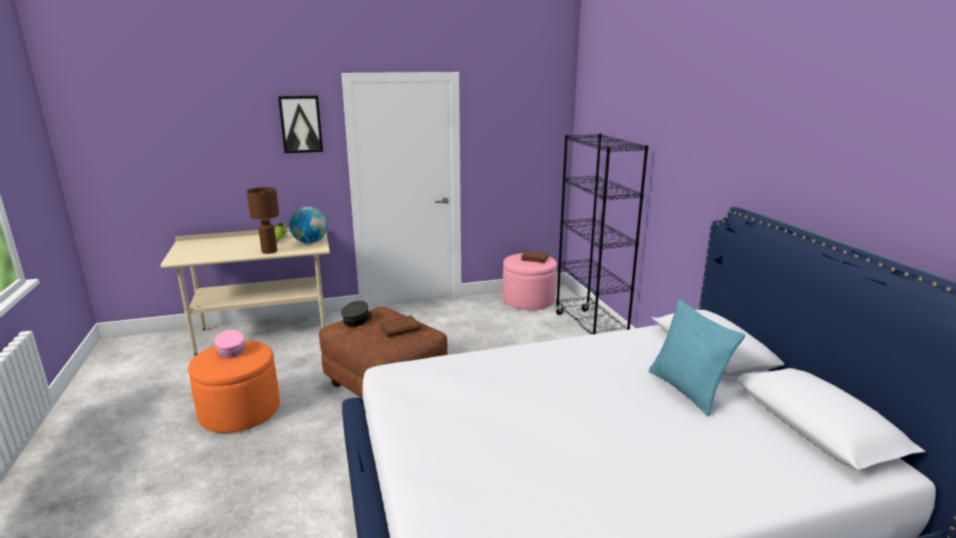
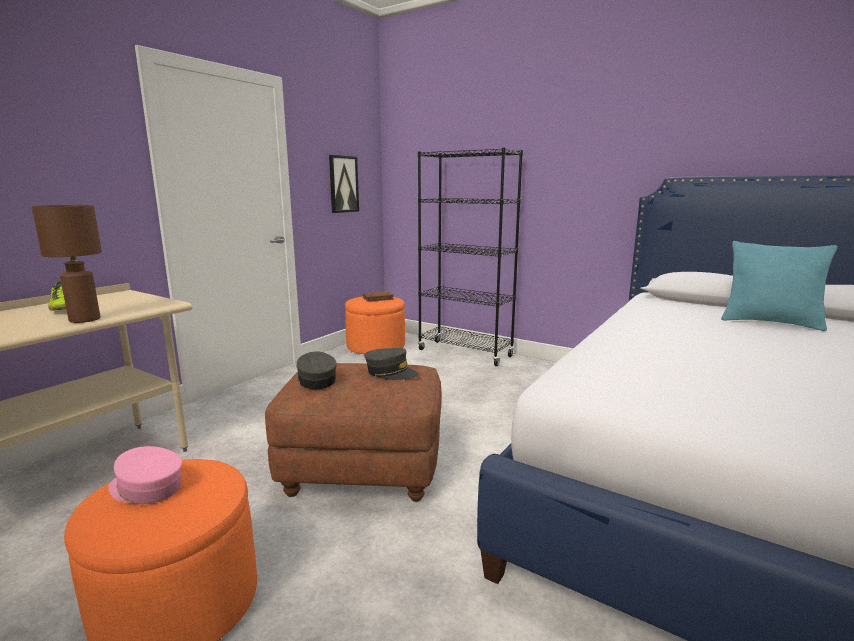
camera: 40 degrees left, 5 degrees down
picture [278,96,323,153] -> picture moved to [329,155,359,213]
globe [289,207,327,243] -> none
brown book [379,316,421,337] -> grey cap [364,348,419,380]
pink ottoman [503,253,557,310] -> orange ottoman [345,297,405,354]

